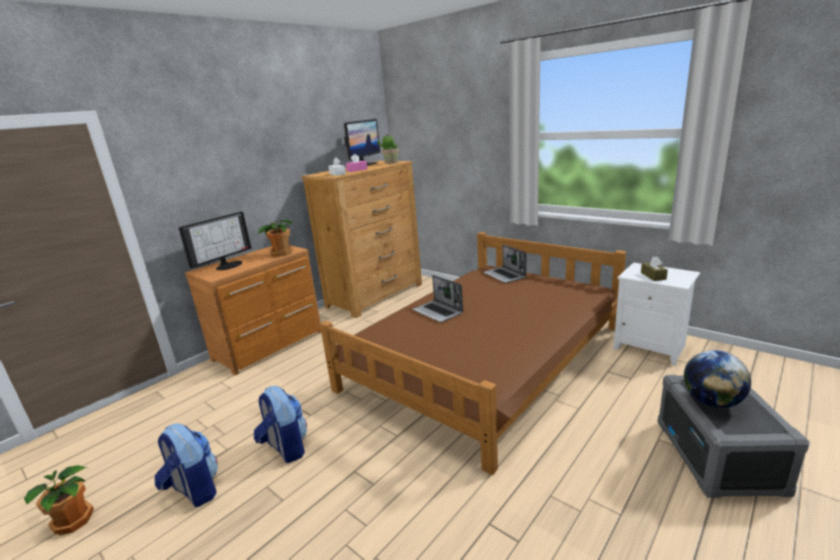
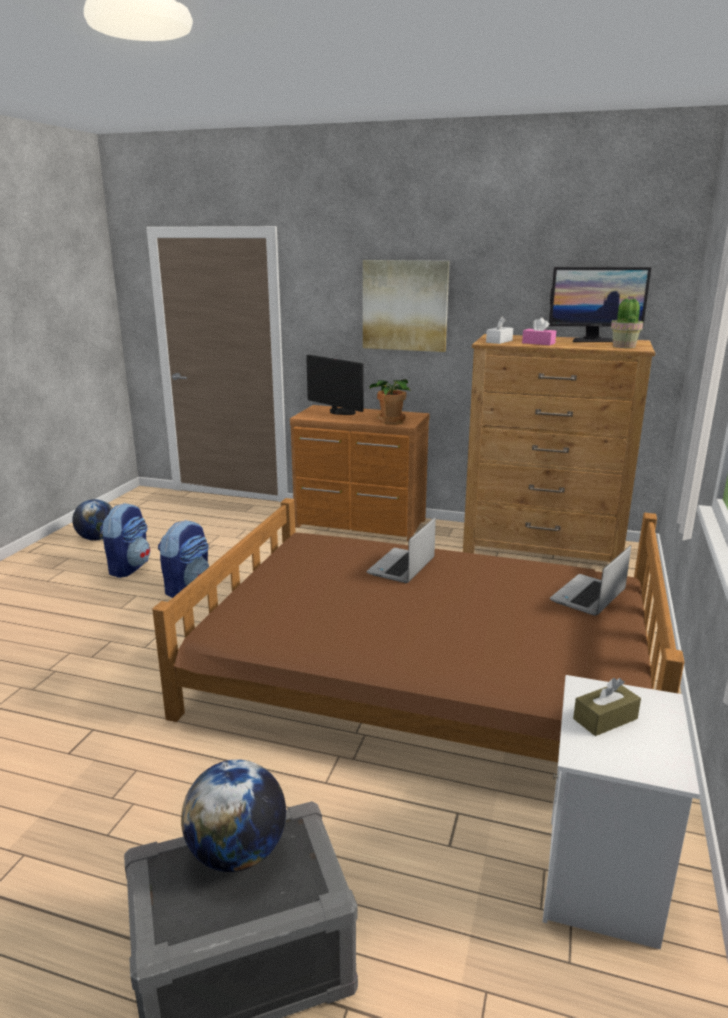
camera: 65 degrees right, 0 degrees up
potted plant [24,465,94,535] -> globe [72,499,112,541]
monitor [179,212,251,270] -> monitor turned 150 degrees counterclockwise [306,355,364,415]
none -> picture [363,260,449,352]

